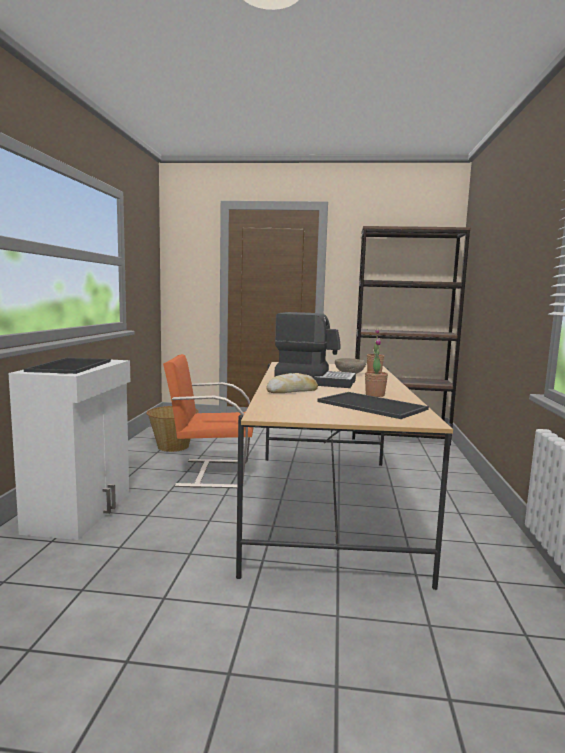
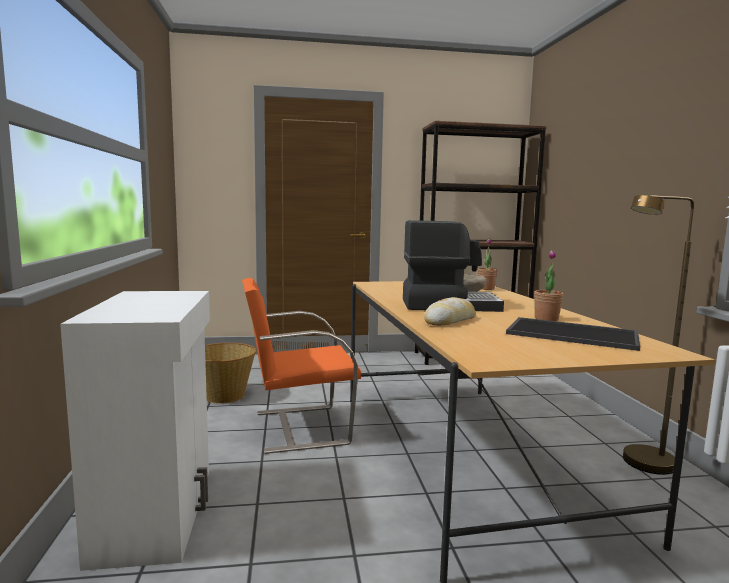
camera: 15 degrees left, 0 degrees up
tray [24,358,111,374] -> none
none -> brown floor lamp [623,195,694,475]

